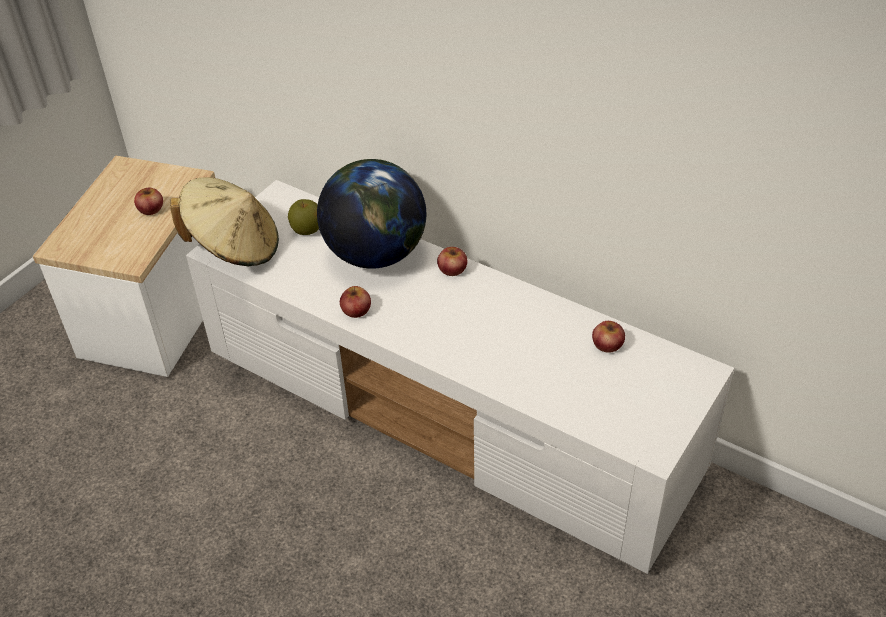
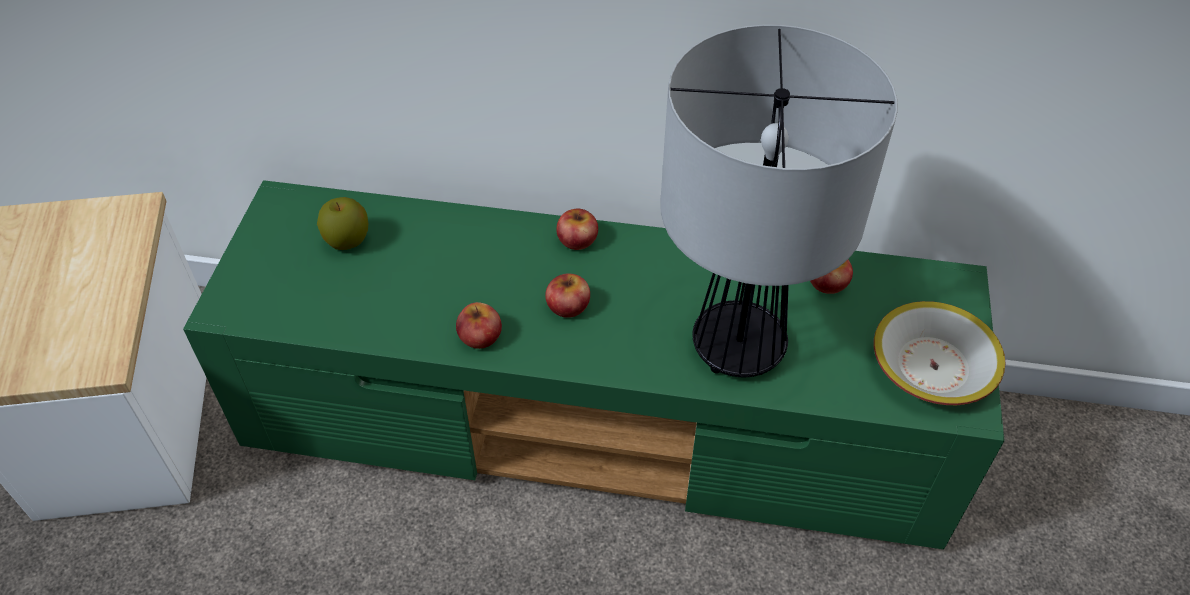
camera: 25 degrees left, 5 degrees up
apple [134,188,163,215] -> apple moved to [545,273,590,318]
beige hat [170,177,279,266] -> none
white tv stand [186,180,734,574] -> green tv stand [183,180,1005,550]
globe [317,159,426,269] -> none
none -> table lamp [660,24,898,377]
none -> bowl [874,301,1006,405]

